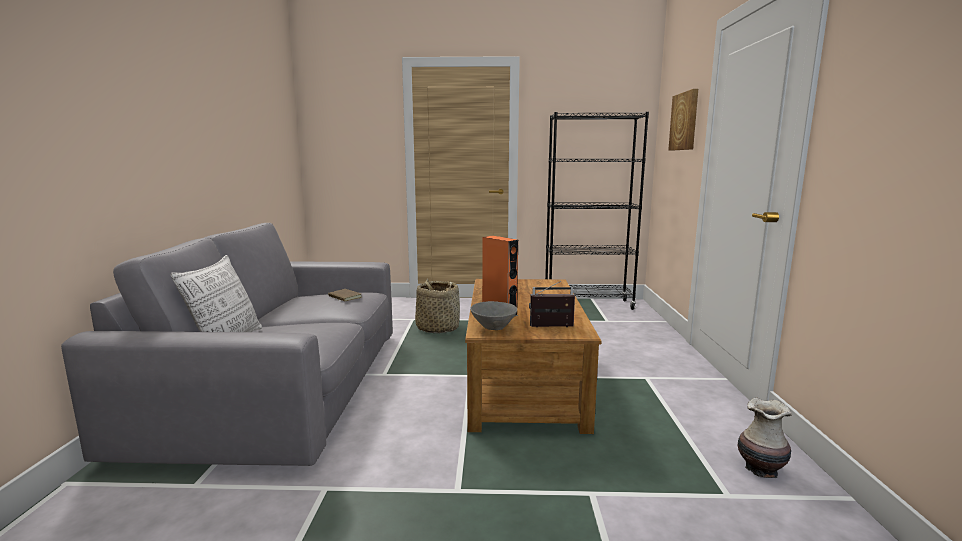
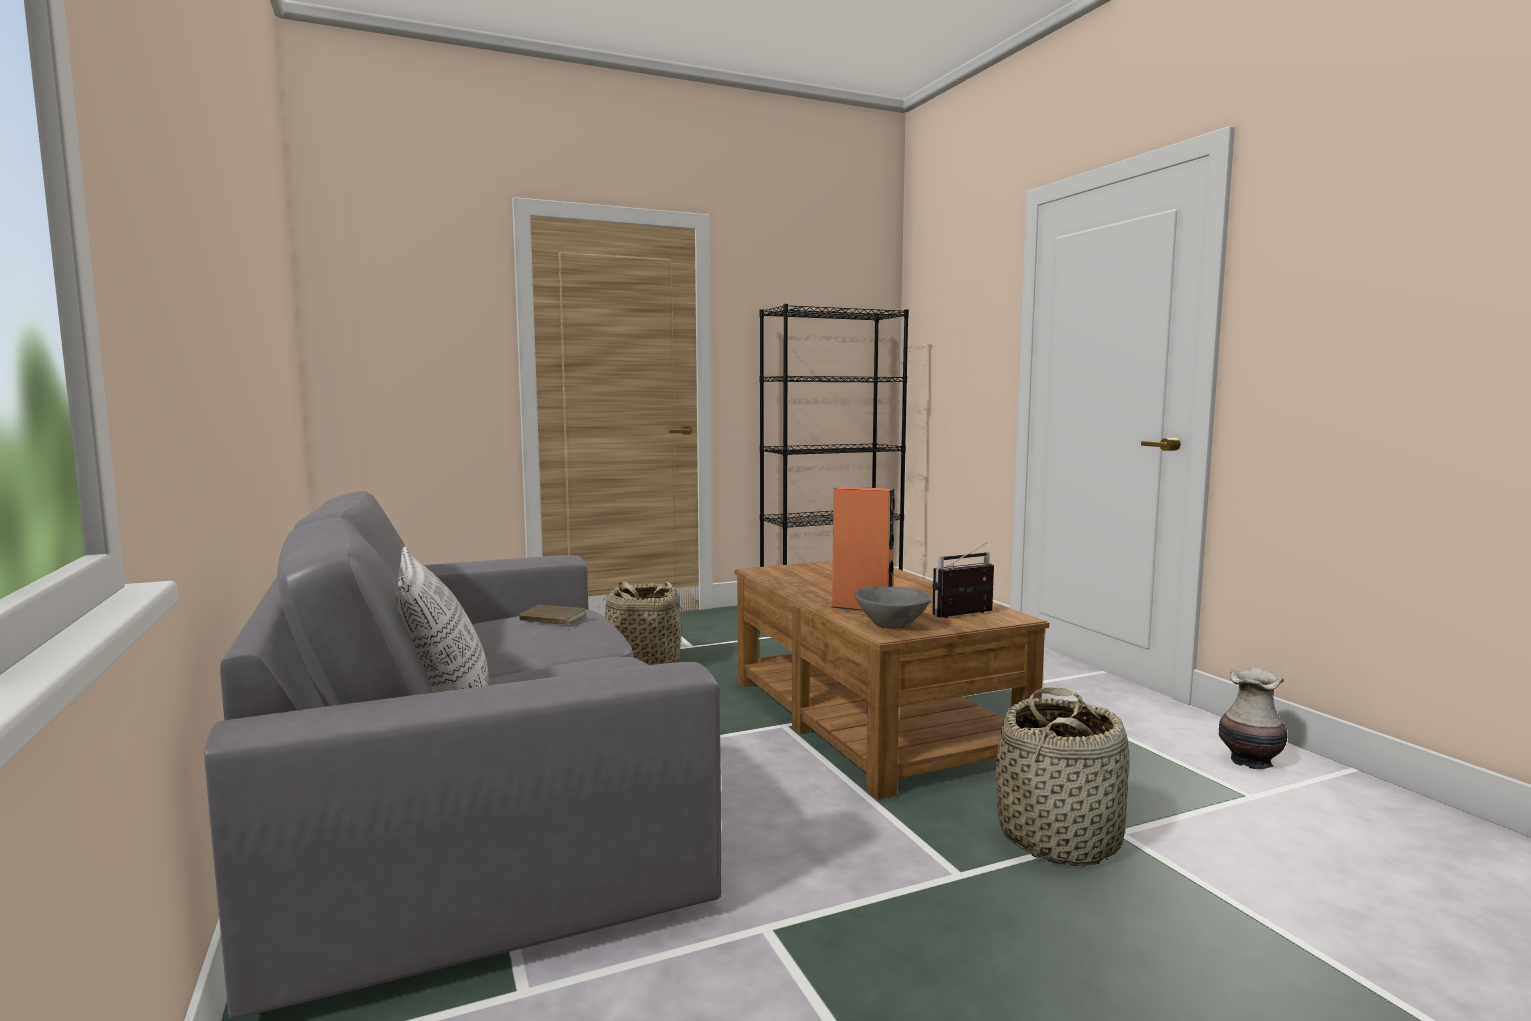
camera: 25 degrees left, 5 degrees down
picture [668,89,698,151] -> none
none -> basket [996,687,1130,866]

